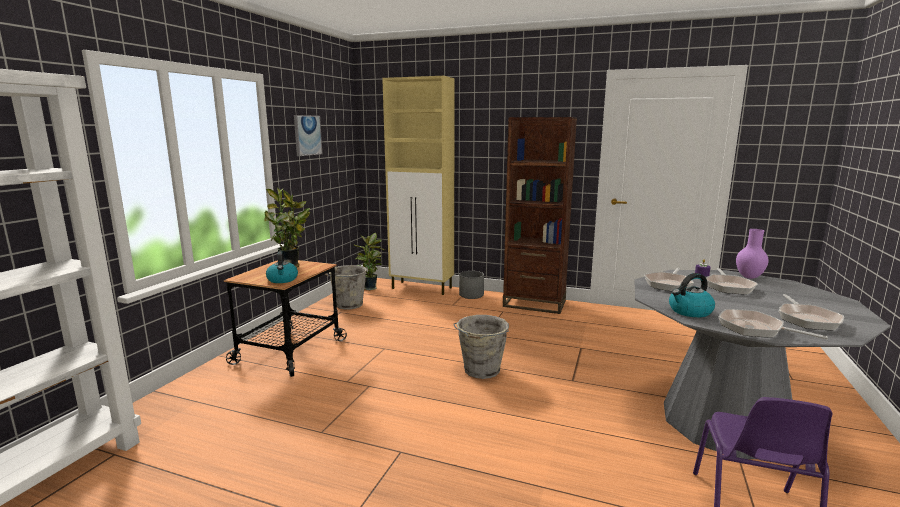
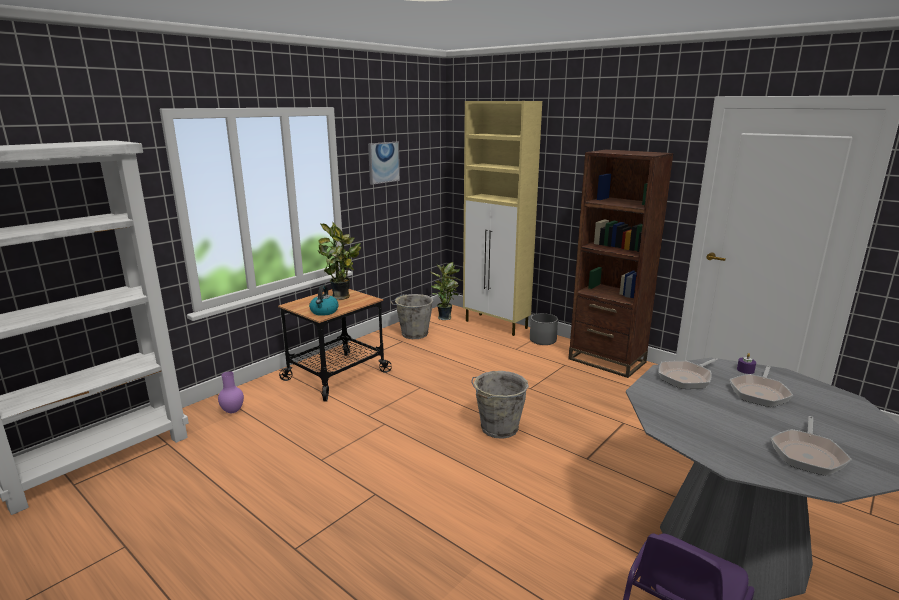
camera: 20 degrees right, 5 degrees up
kettle [669,273,715,318] -> none
frying pan [719,309,828,339] -> none
purple vase [736,229,769,279] -> purple vase moved to [218,371,244,413]

